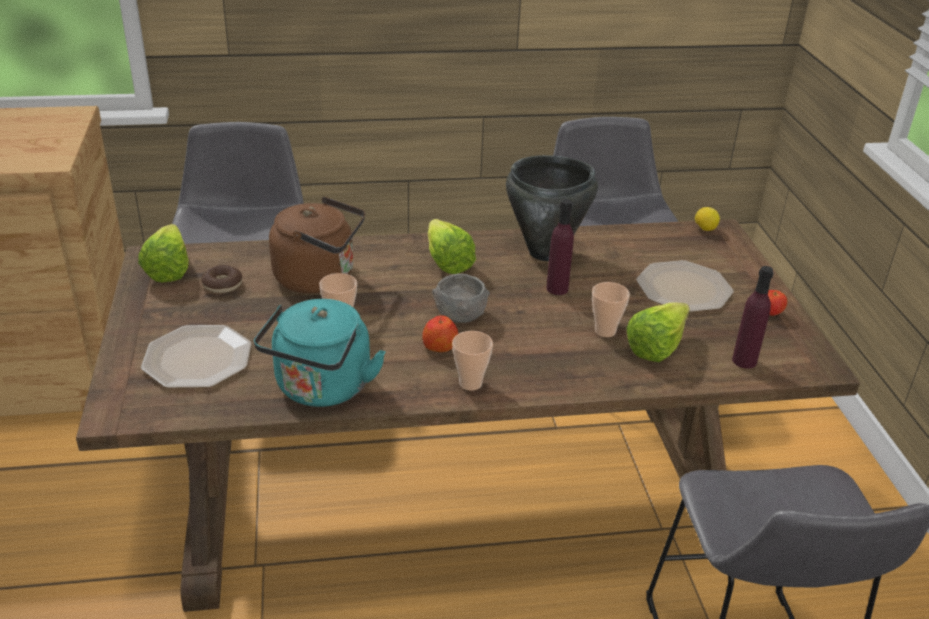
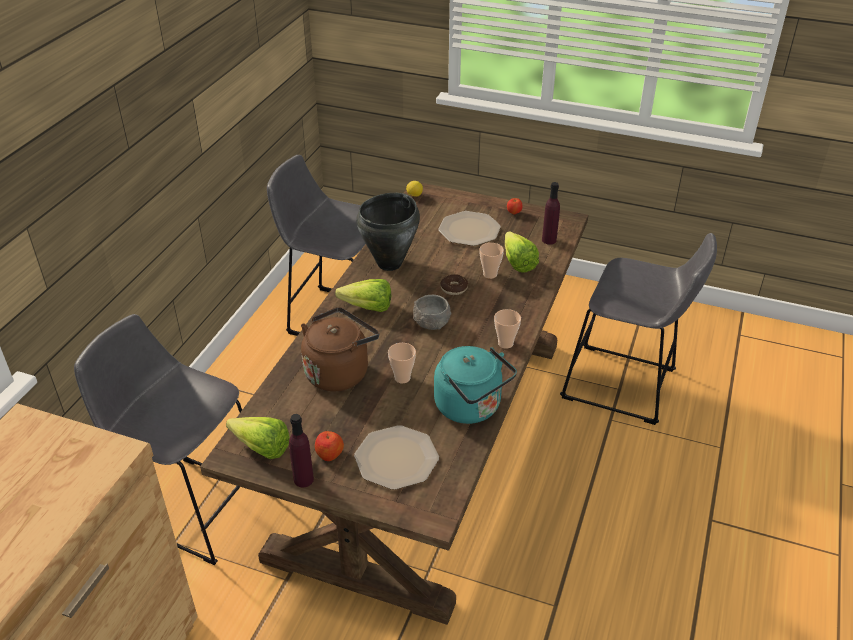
camera: 60 degrees left, 5 degrees up
donut [201,265,242,293] -> donut moved to [440,274,468,295]
apple [422,315,458,352] -> apple moved to [315,431,344,461]
purple bottle [546,199,574,295] -> purple bottle moved to [289,414,314,487]

